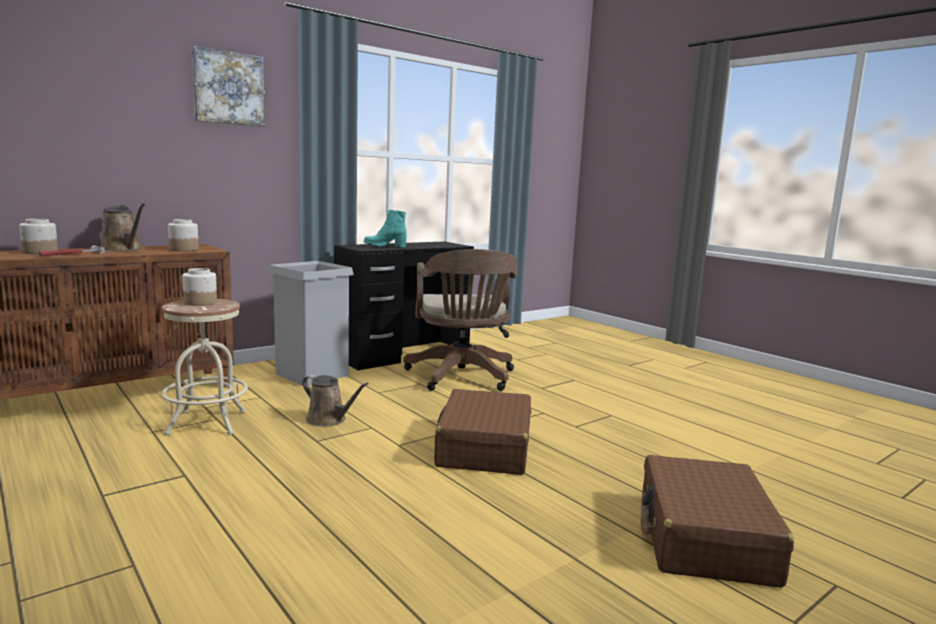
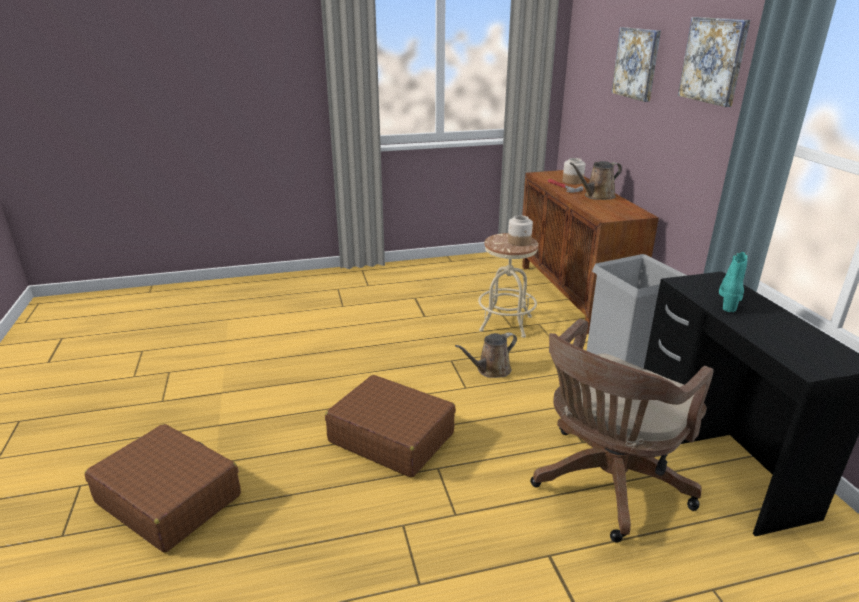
camera: 115 degrees right, 15 degrees up
jar [168,219,199,251] -> none
brown office chair [404,249,517,391] -> brown office chair turned 60 degrees counterclockwise [530,319,714,543]
none -> picture [611,27,661,102]

